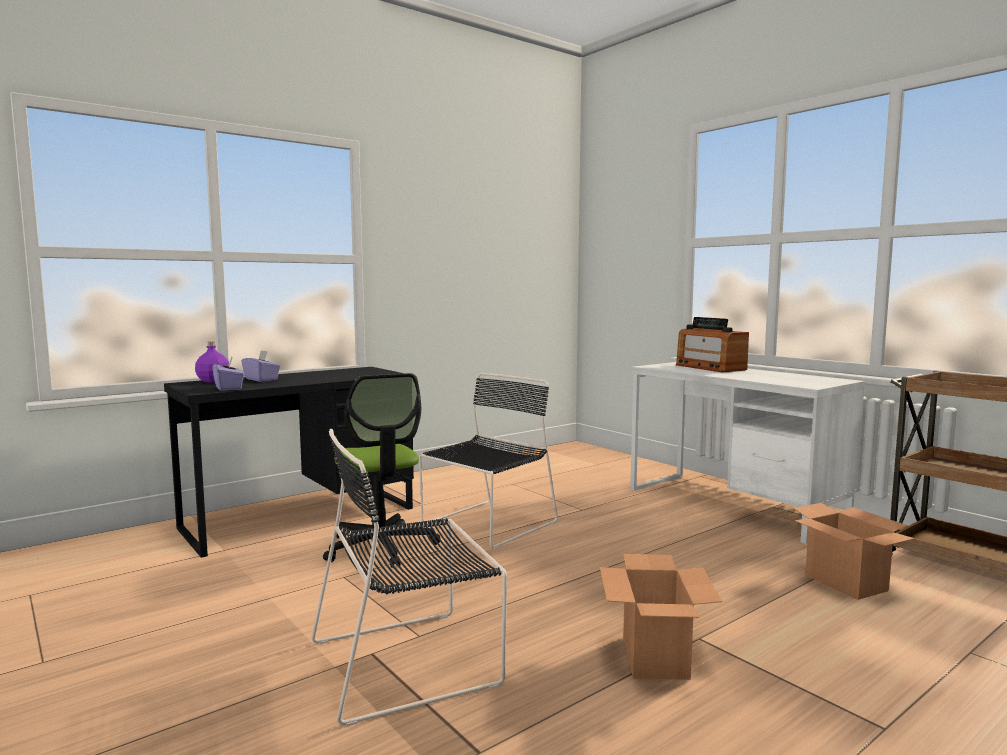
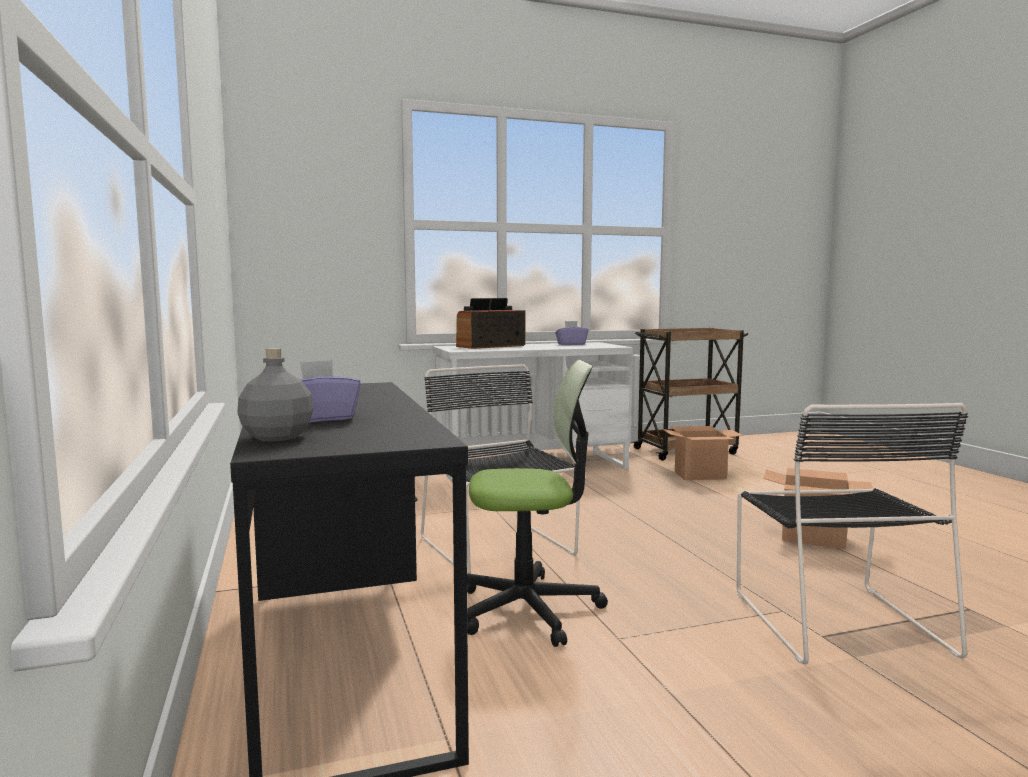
camera: 70 degrees left, 0 degrees up
purple bottle [195,341,229,382] -> grey bottle [237,348,314,441]
purple tissue box [212,356,244,391] -> purple tissue box moved to [555,321,588,345]
radio [676,317,749,372] -> radio turned 150 degrees clockwise [456,298,526,349]

